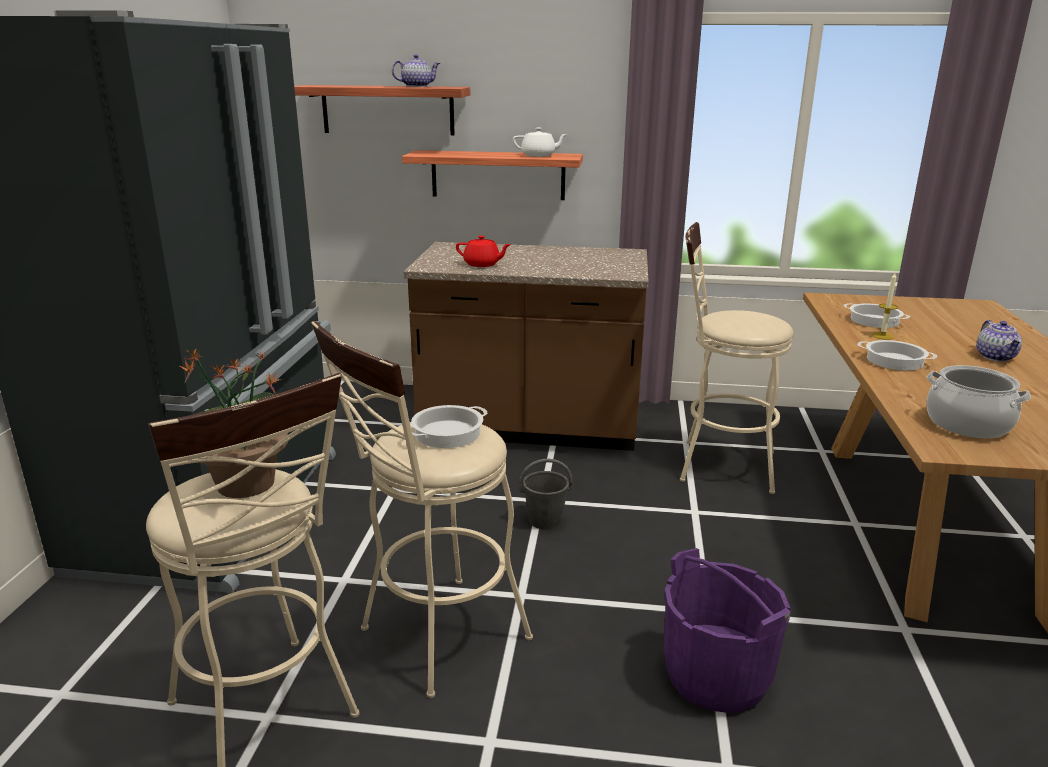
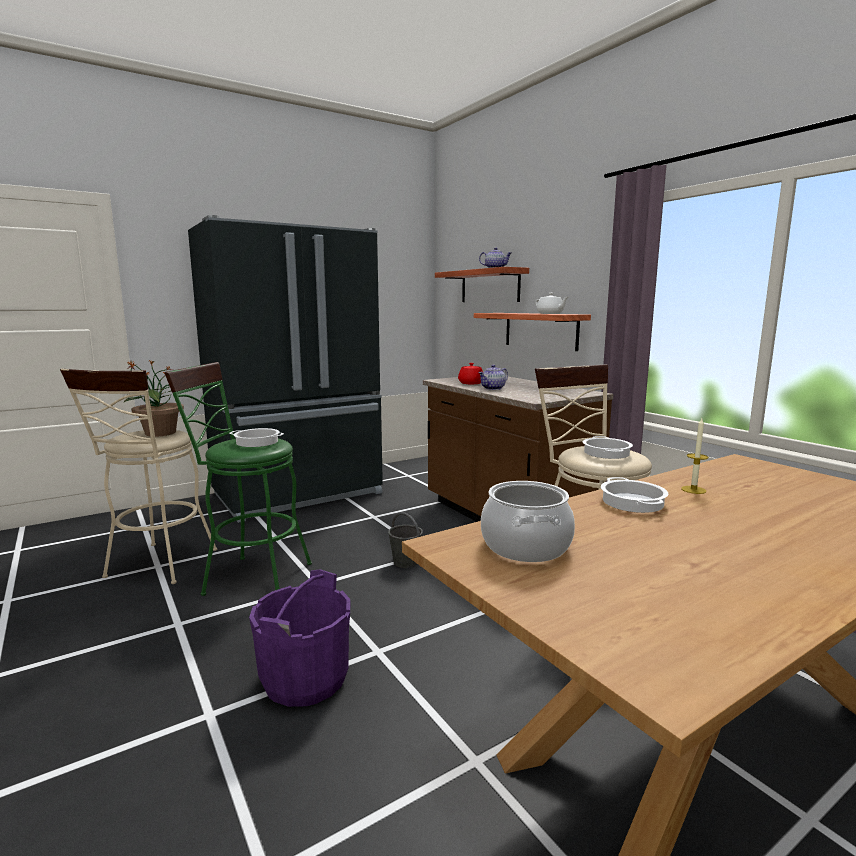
camera: 50 degrees right, 10 degrees down
beige stool [311,321,533,698] -> green stool [164,362,312,596]
cooking pot [843,303,910,328] -> cooking pot moved to [583,436,633,459]
teapot [976,320,1022,361] -> teapot moved to [478,365,508,390]

